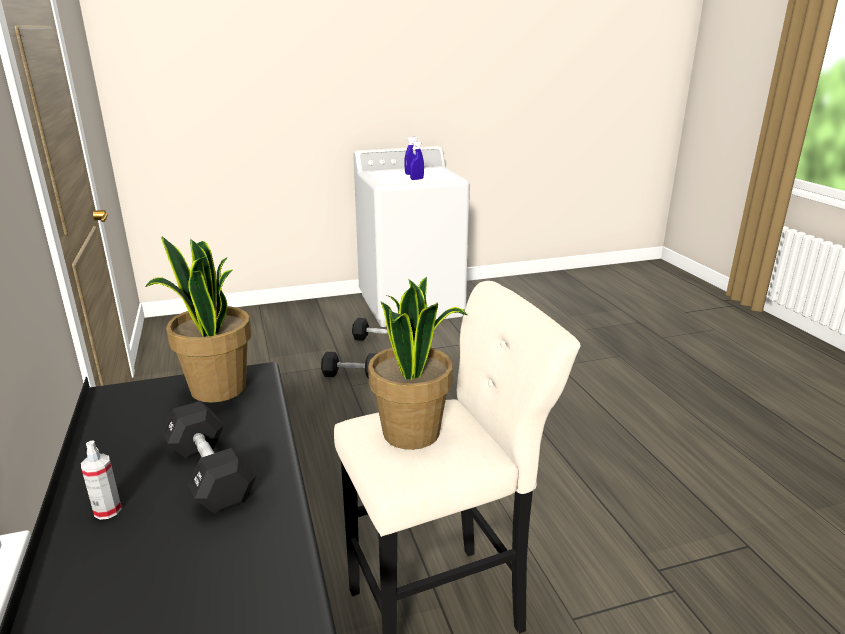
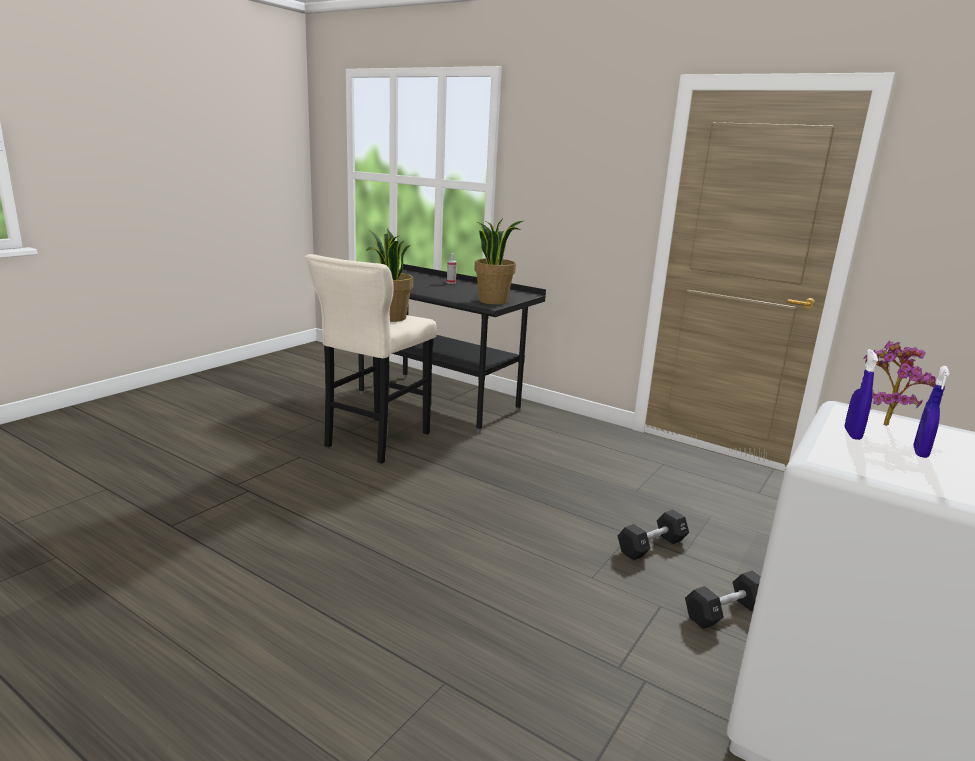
camera: 140 degrees right, 5 degrees down
black dumbbell [163,401,256,514] -> none
none -> potted plant [863,340,936,426]

